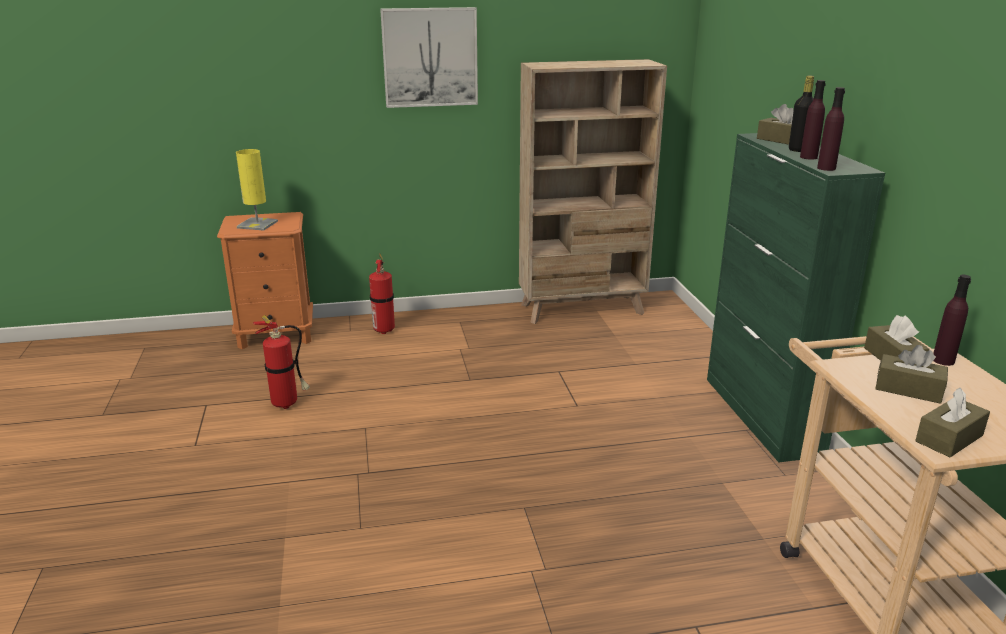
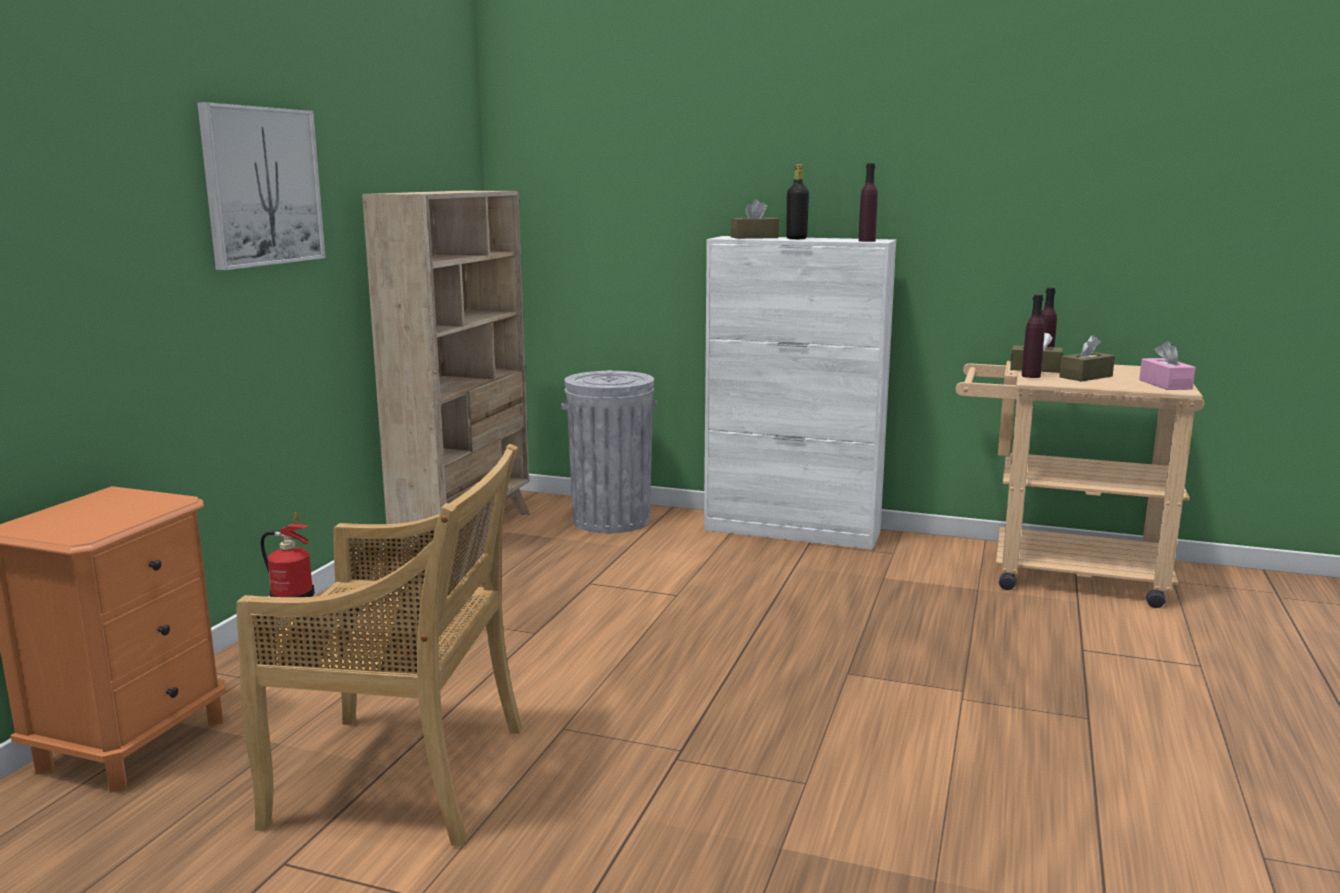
camera: 60 degrees left, 10 degrees down
yellow table lamp [236,149,278,231] -> none
fire extinguisher [253,315,310,409] -> beige chair [236,444,523,847]
green cabinet [707,133,885,462] -> white cabinet [704,236,896,549]
purple bottle [800,80,826,160] -> purple bottle moved to [1022,295,1045,378]
brown tissue box [915,387,990,457] -> pink tissue box [1139,341,1196,390]
none -> grey trash can [561,370,657,533]

